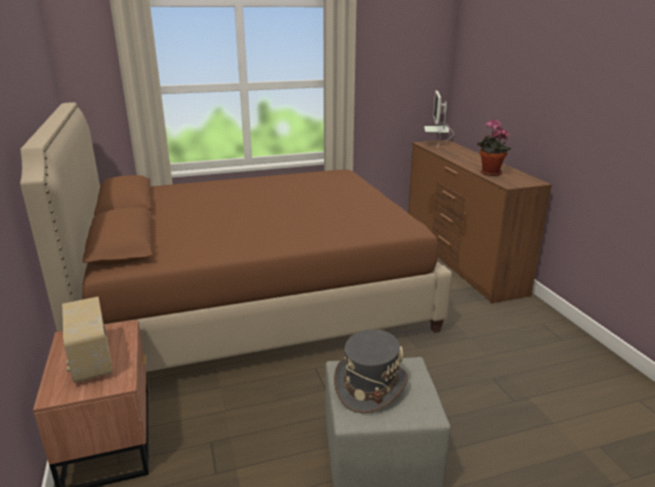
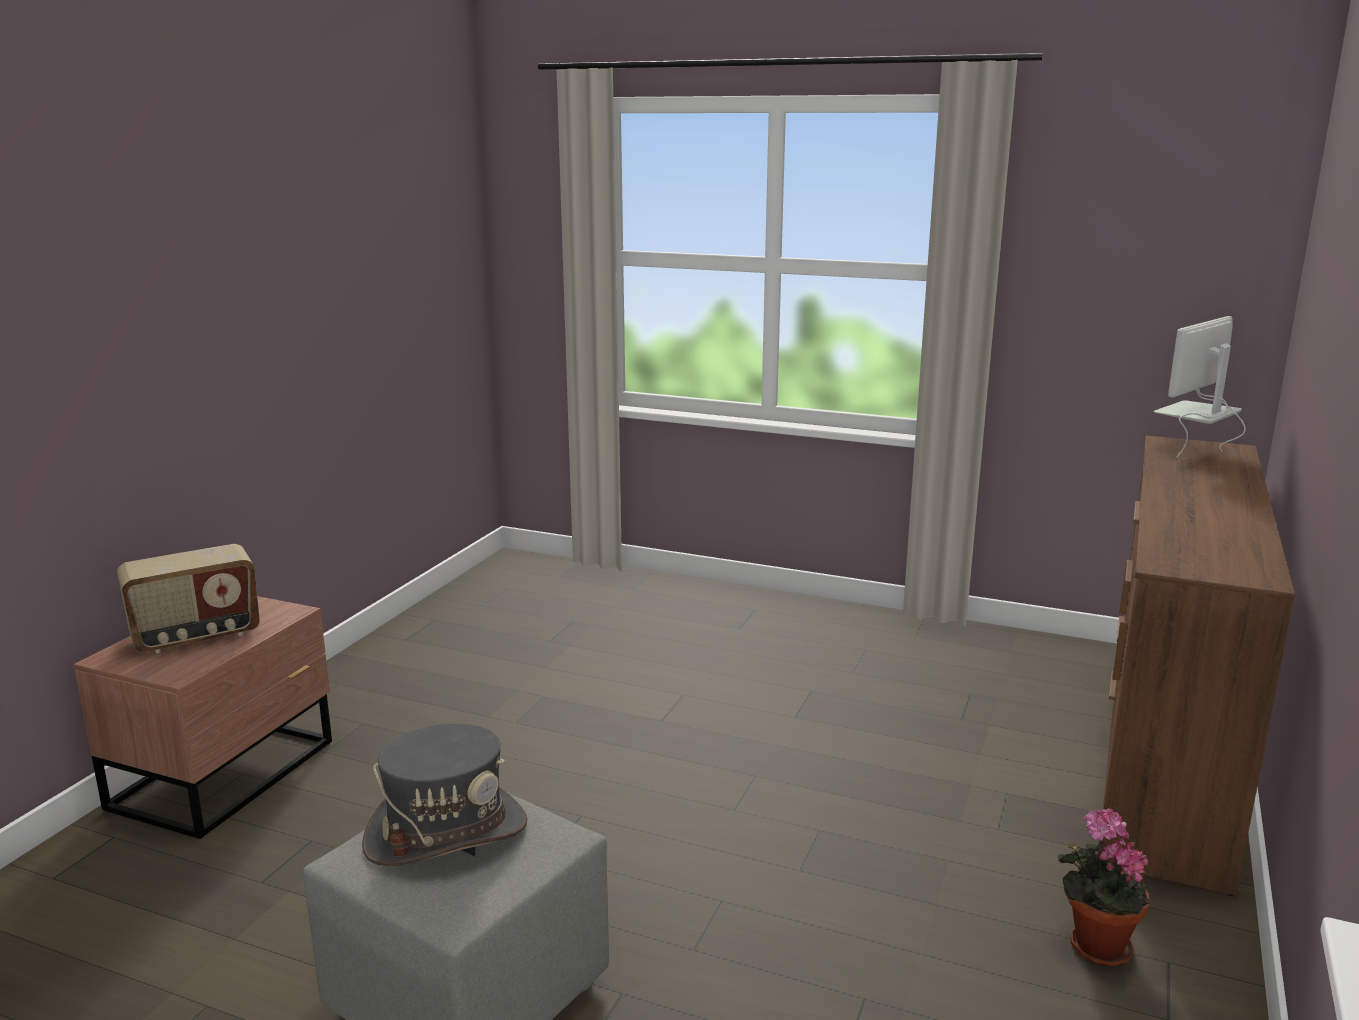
camera: 40 degrees right, 5 degrees down
brown bed [20,103,452,372] -> none
radio [62,296,113,383] -> radio turned 135 degrees counterclockwise [117,544,260,653]
potted plant [477,119,511,176] -> potted plant moved to [1058,808,1150,967]

